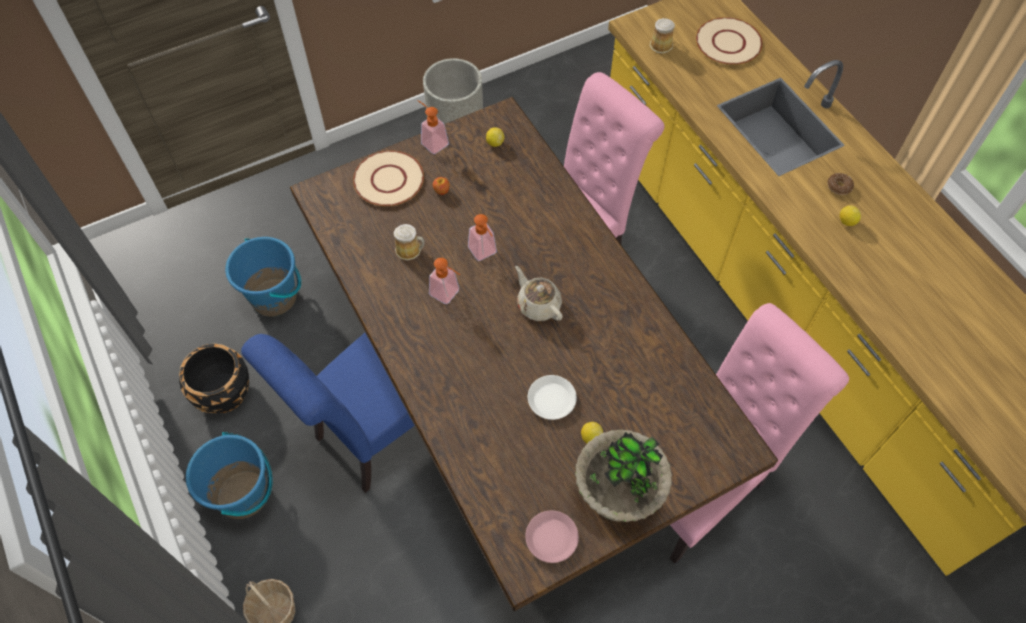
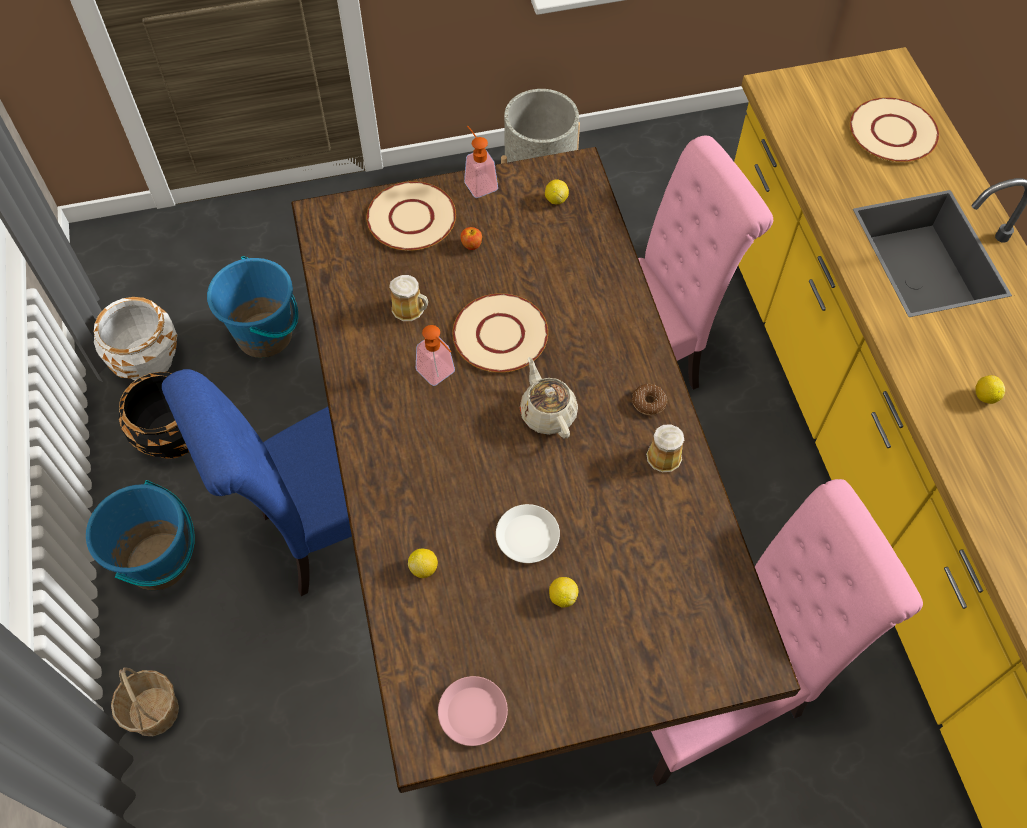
camera: 15 degrees right, 0 degrees up
soap dispenser [468,214,497,261] -> beige plate [452,293,548,373]
potted plant [575,430,672,522] -> none
mug [650,18,675,53] -> mug moved to [646,424,684,472]
donut [827,173,854,195] -> donut moved to [632,384,667,415]
none -> white planter [94,297,177,380]
none -> lemon [408,549,438,578]

